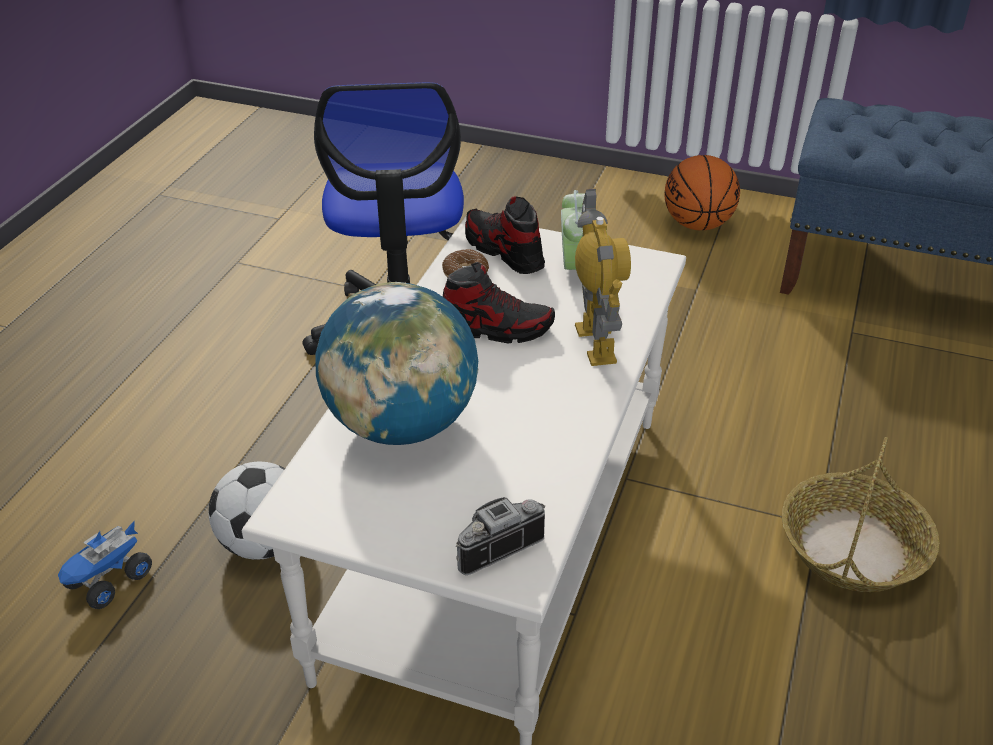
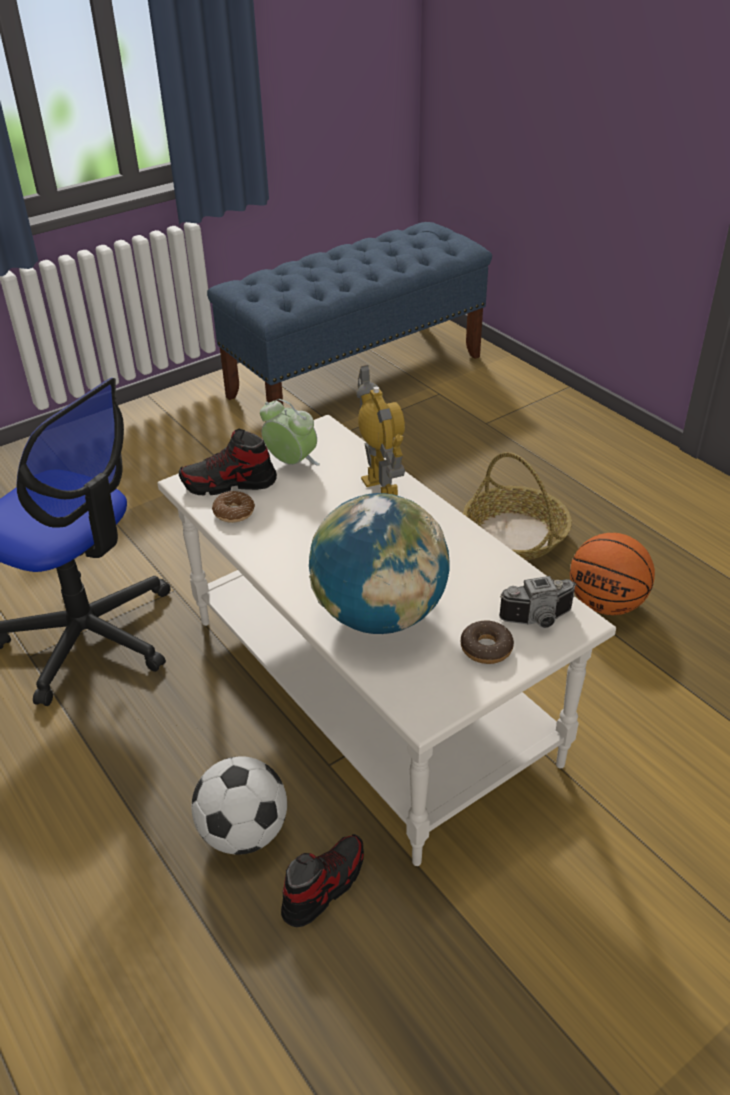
camera: 55 degrees left, 0 degrees up
toy truck [58,520,152,609] -> none
shoe [443,262,555,344] -> shoe moved to [281,834,364,927]
camera [456,497,545,575] -> camera turned 105 degrees counterclockwise [499,576,576,628]
toy robot [575,189,631,366] -> toy robot turned 45 degrees clockwise [357,365,405,496]
basketball [664,155,740,230] -> basketball moved to [570,533,655,615]
none -> donut [460,620,514,664]

